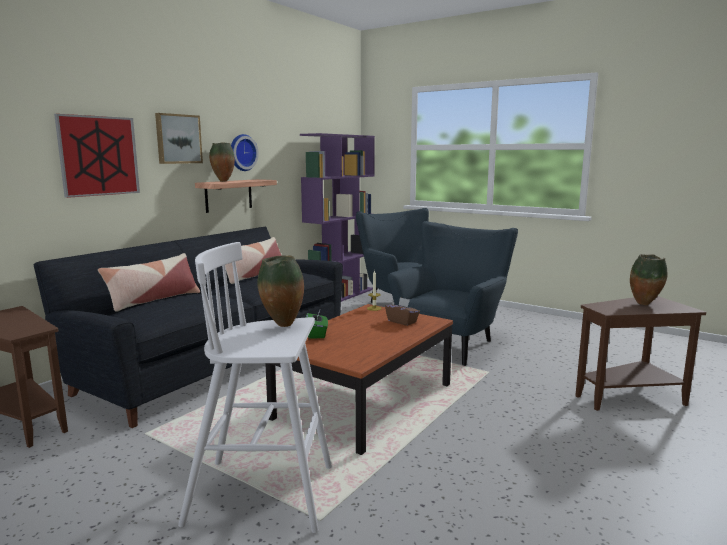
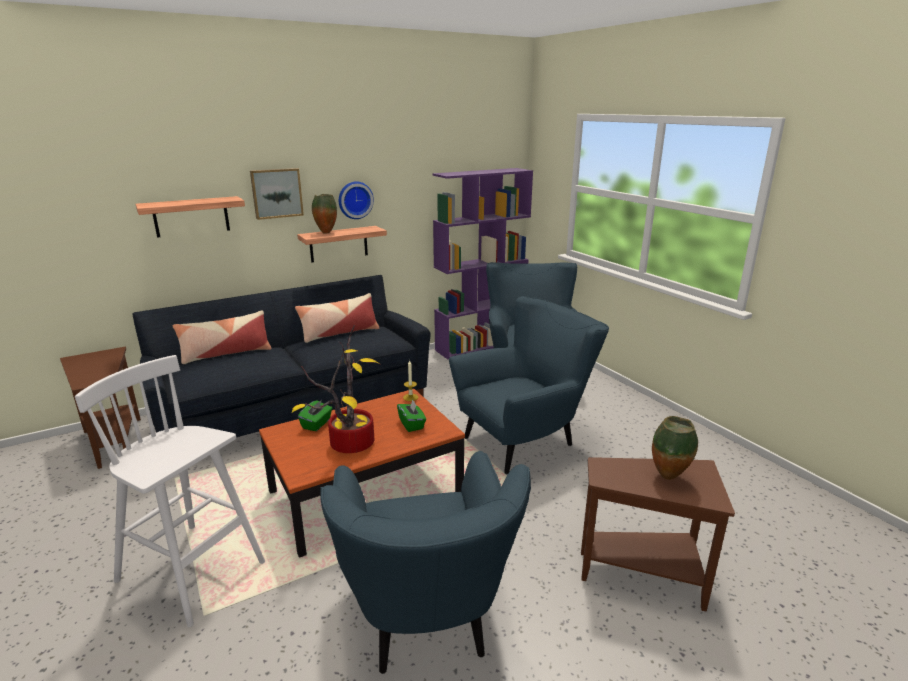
camera: 25 degrees right, 10 degrees up
picture [54,114,140,198] -> shelf [136,196,245,238]
vase [257,255,304,327] -> none
brown tissue box [385,297,420,326] -> green tissue box [397,399,426,432]
none -> potted plant [292,325,379,453]
none -> blue armchair [320,451,531,674]

